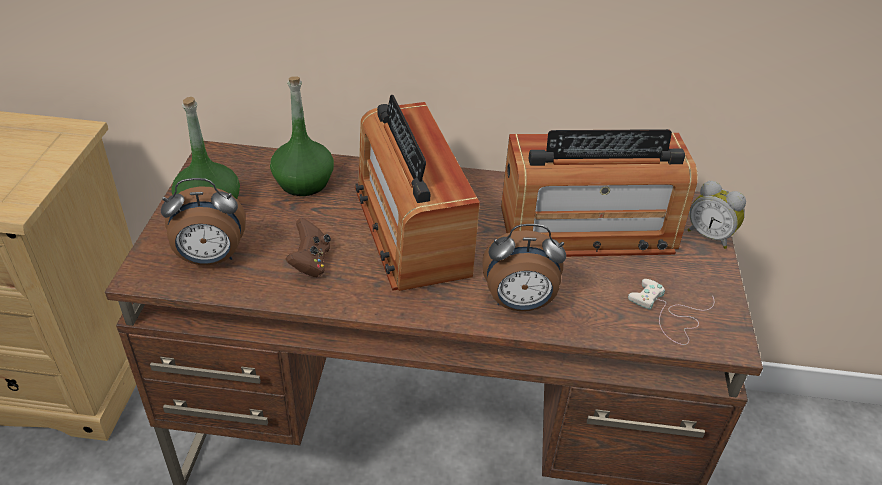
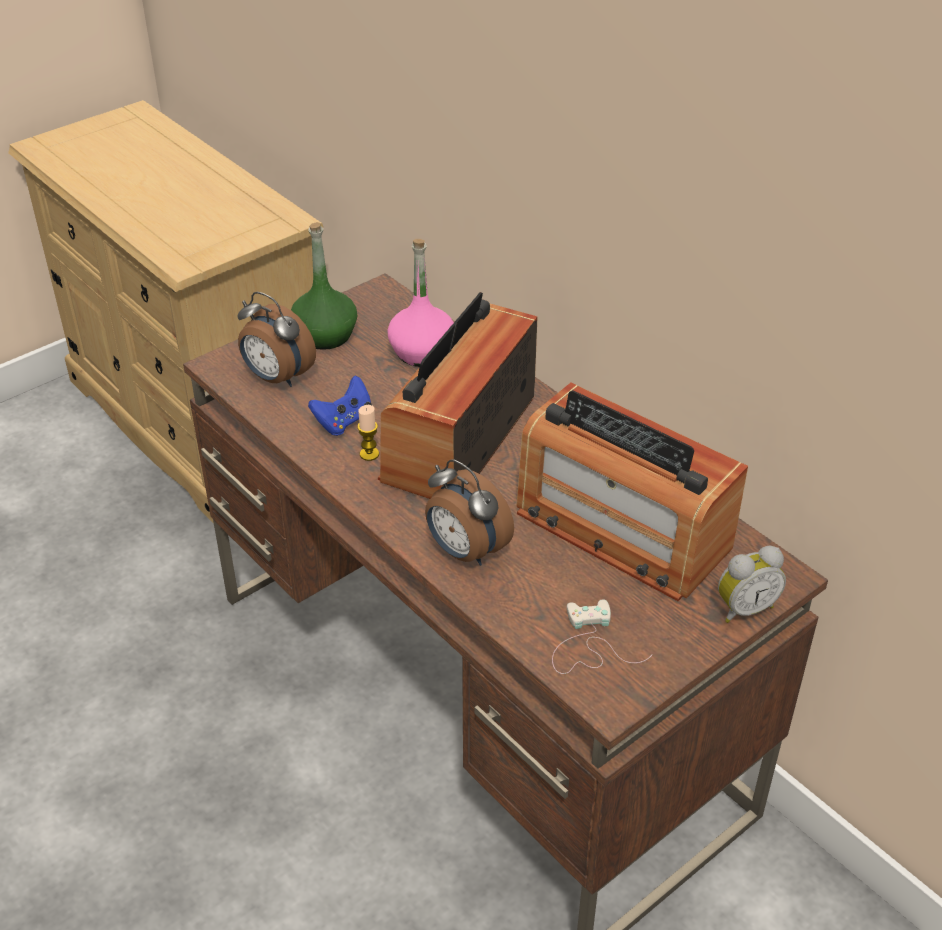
camera: 45 degrees right, 0 degrees up
green bottle [270,76,334,196] -> pink bottle [387,239,454,367]
brown game controller [286,218,331,277] -> blue game controller [308,376,372,436]
alarm clock [687,181,746,249] -> alarm clock turned 105 degrees counterclockwise [718,546,786,623]
none -> candle [357,405,379,461]

